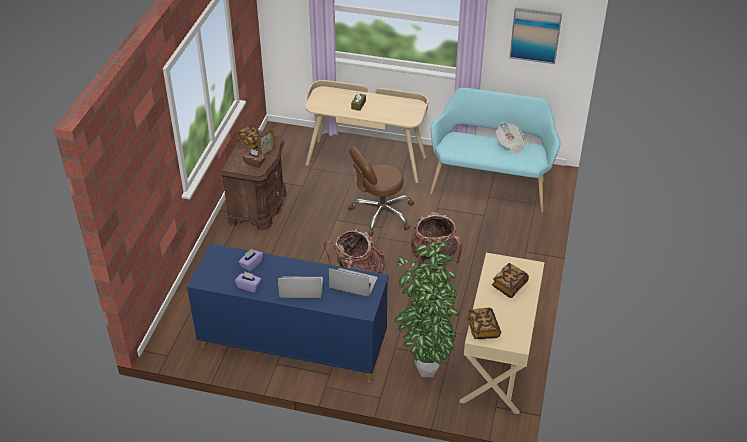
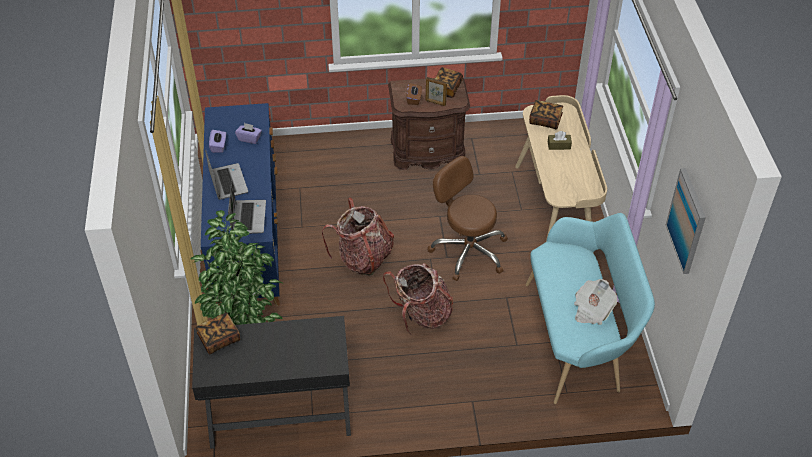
camera: 70 degrees right, 5 degrees up
beige desk [459,253,545,414] -> black desk [192,316,351,449]
book [492,263,529,298] -> book moved to [529,100,563,129]

